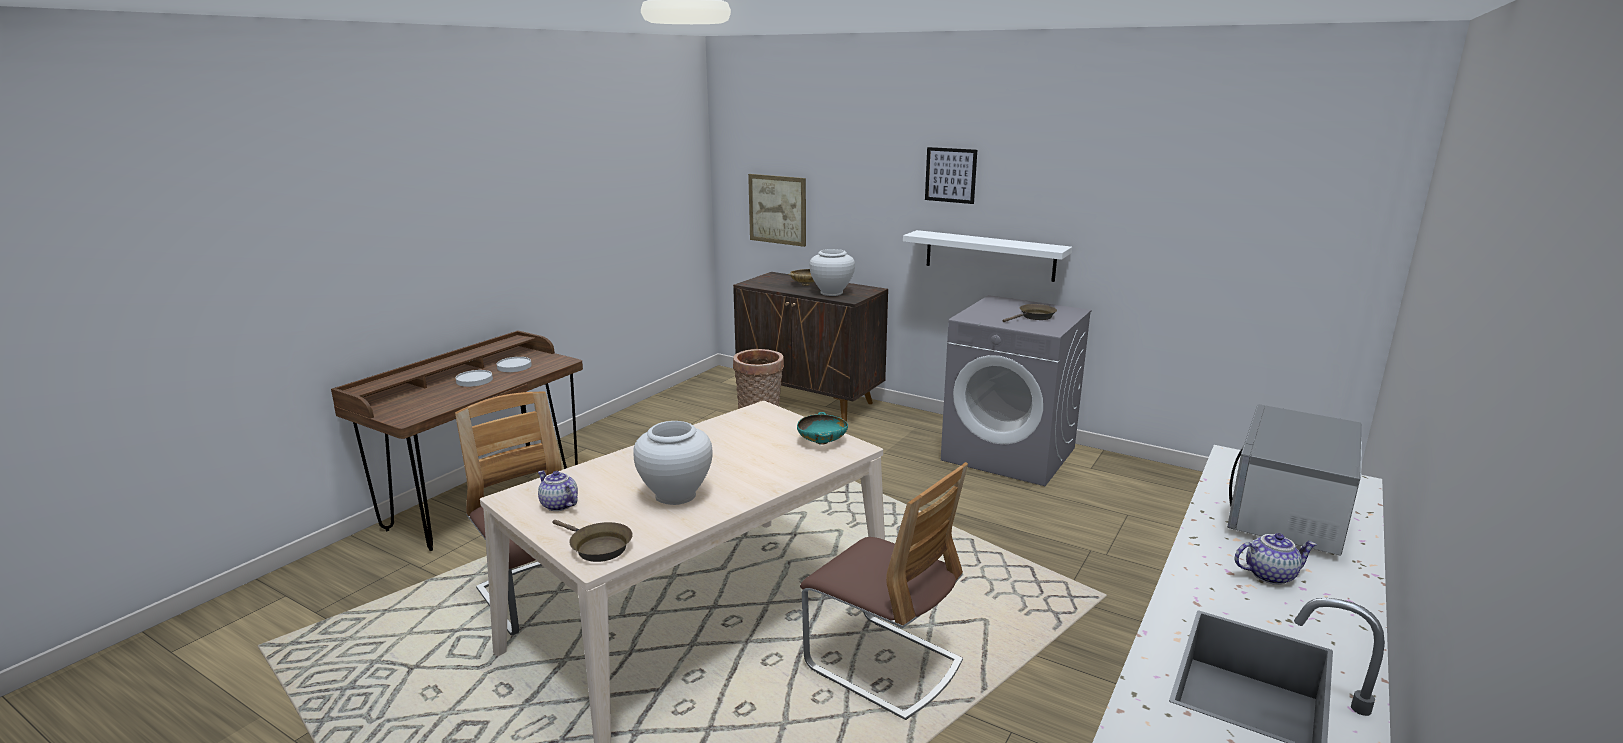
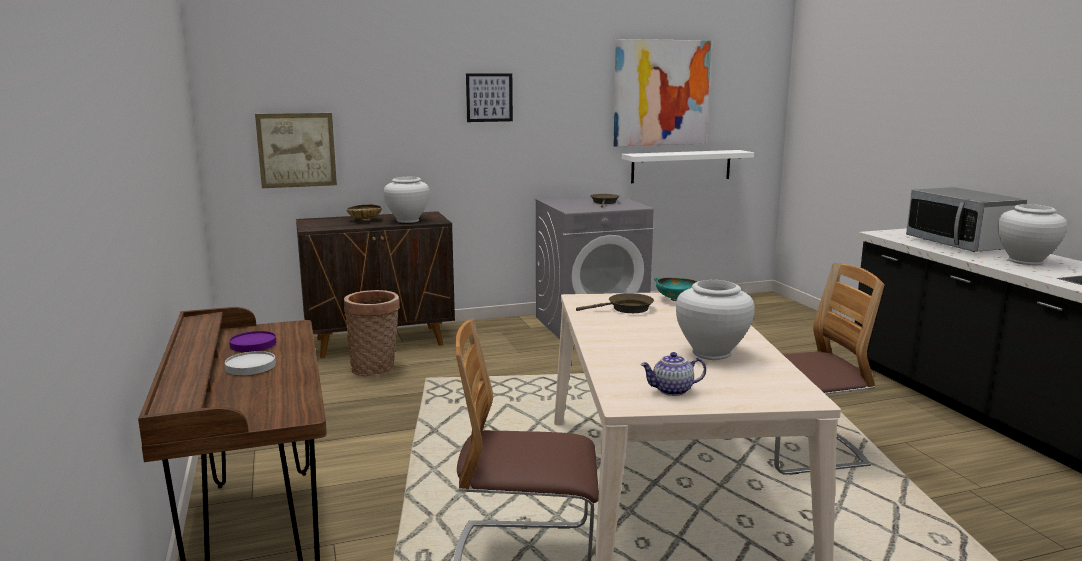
camera: 50 degrees left, 5 degrees down
white plate [497,357,532,372] -> purple plate [229,331,276,352]
brown frying pan [553,520,633,562] -> brown frying pan moved to [576,293,654,313]
white shelf [903,230,1072,282] -> white shelf moved to [622,150,754,183]
teapot [1234,533,1317,585] -> white vase [998,204,1067,265]
none -> picture [613,39,711,147]

